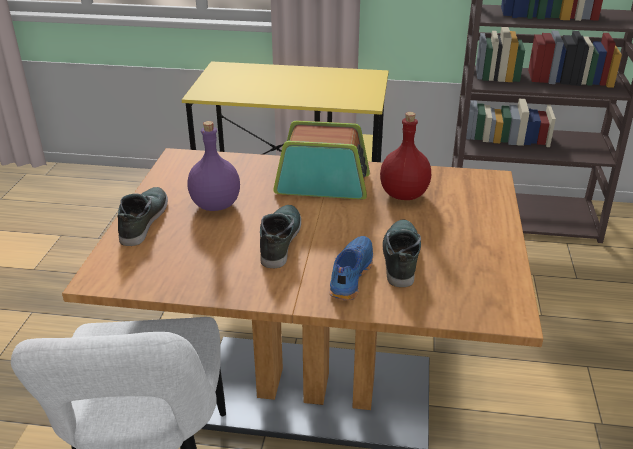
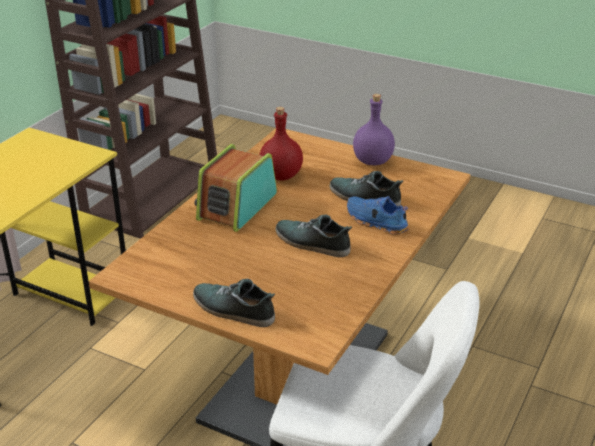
camera: 70 degrees left, 0 degrees up
purple bottle [187,121,240,211] -> purple bottle moved to [353,94,395,165]

